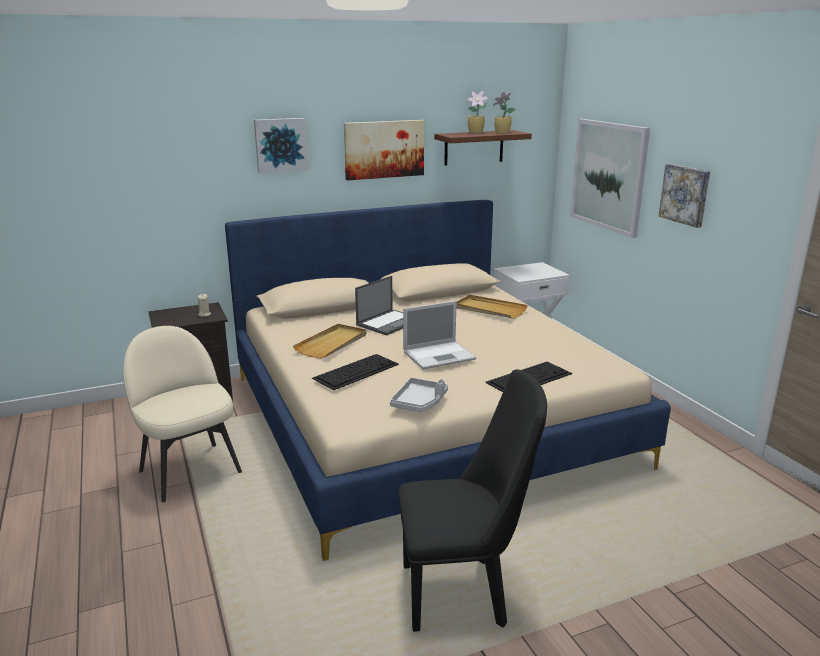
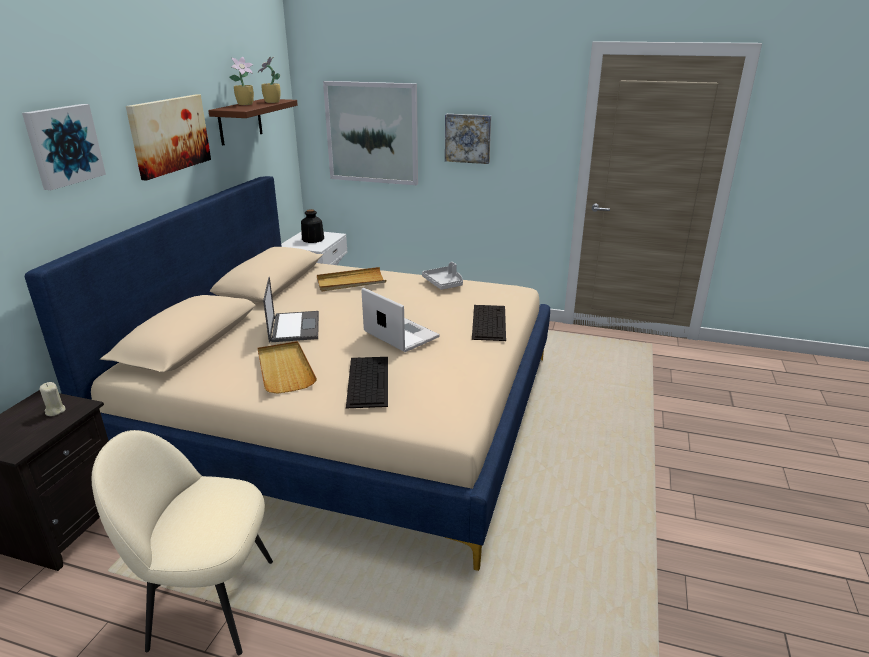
camera: 50 degrees left, 5 degrees up
grey tray [390,378,448,412] -> grey tray moved to [422,262,463,290]
black chair [399,369,547,632] -> none
laptop [403,301,476,369] -> laptop turned 60 degrees counterclockwise [361,288,440,352]
none -> bottle [301,209,324,243]

